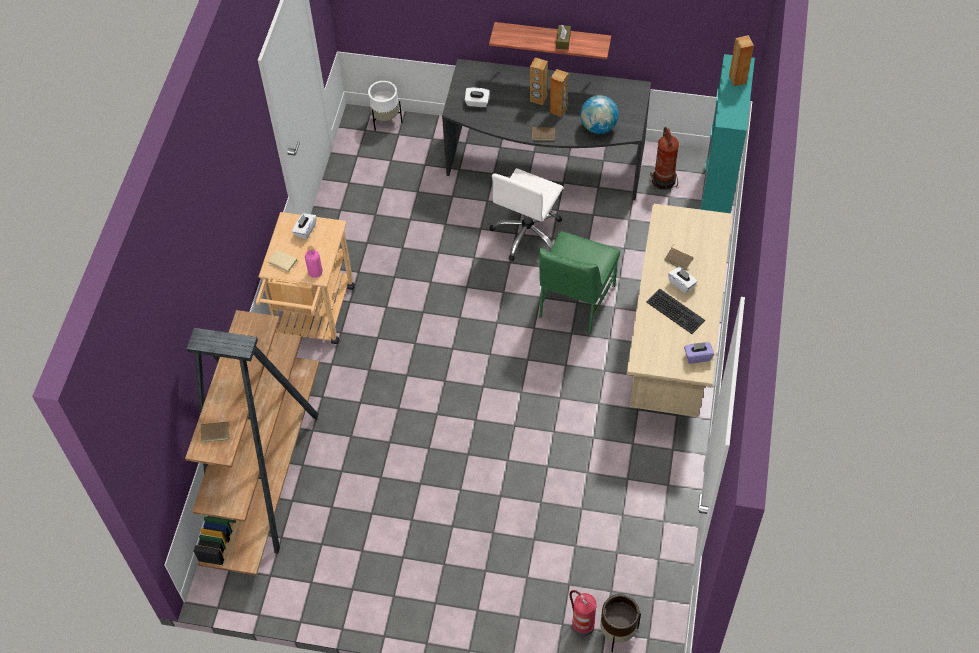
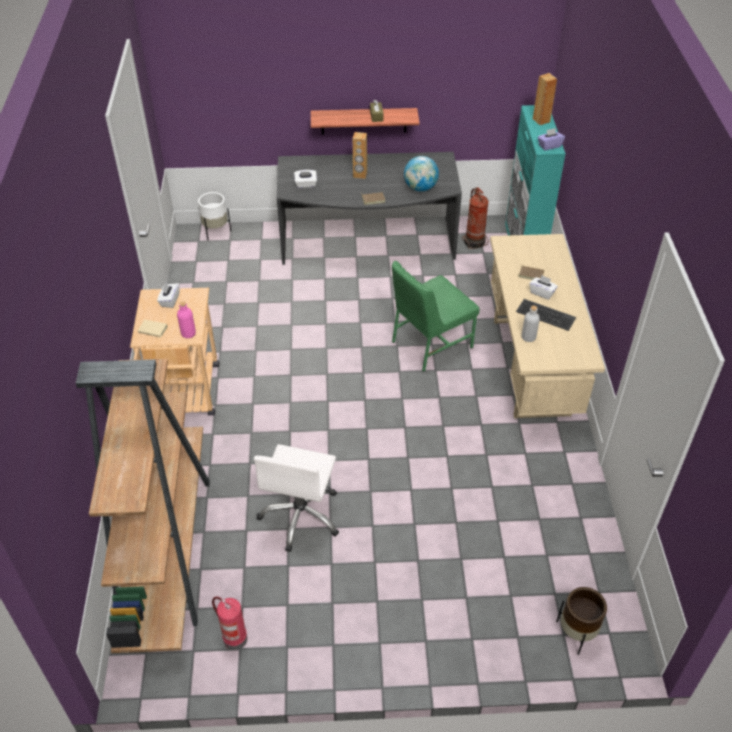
camera: 15 degrees left, 10 degrees down
brown book [200,419,229,442] -> none
white office chair [490,168,563,261] -> white office chair moved to [254,444,339,552]
green chair [539,231,620,334] -> green chair turned 45 degrees clockwise [392,261,480,372]
brown speaker [550,69,568,117] -> none
fire extinguisher [570,590,597,636] -> fire extinguisher moved to [212,596,247,650]
purple tissue box [684,342,714,364] -> purple tissue box moved to [538,128,565,151]
none -> grey bottle [522,306,540,342]

